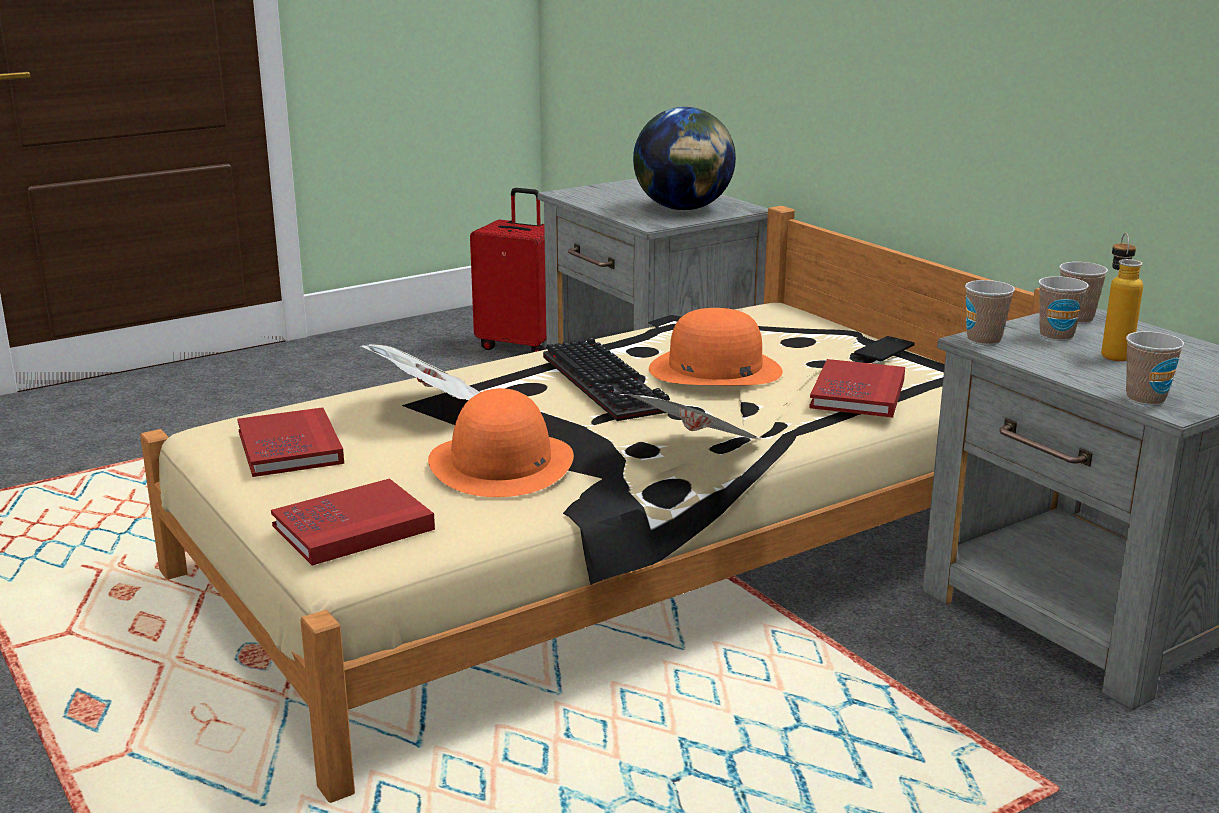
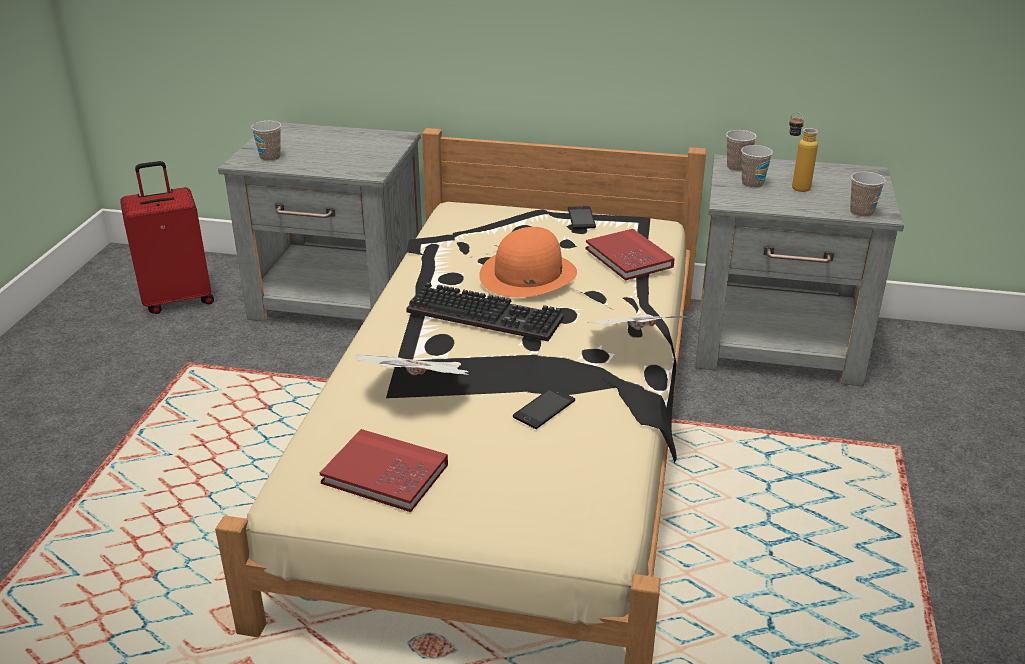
camera: 45 degrees left, 10 degrees up
red book [271,478,435,565] -> none
orange hat [428,388,574,497] -> phone [513,388,575,429]
globe [633,107,736,210] -> none
cup [965,280,1015,345] -> cup moved to [251,121,281,161]

